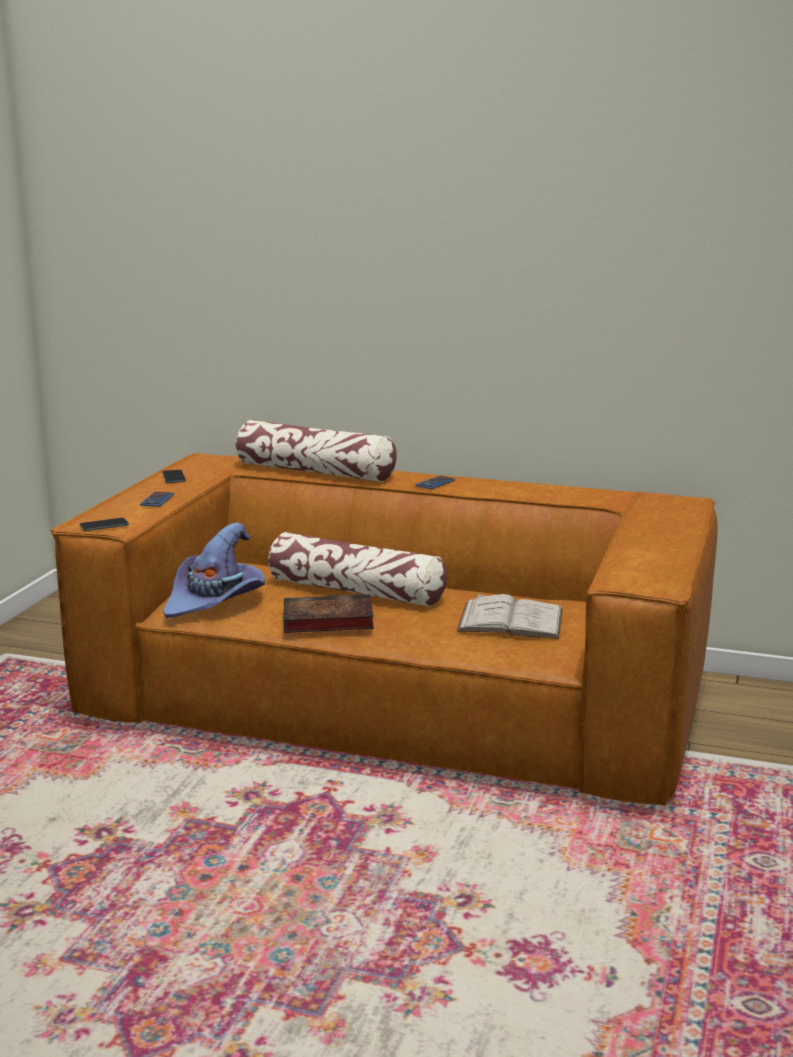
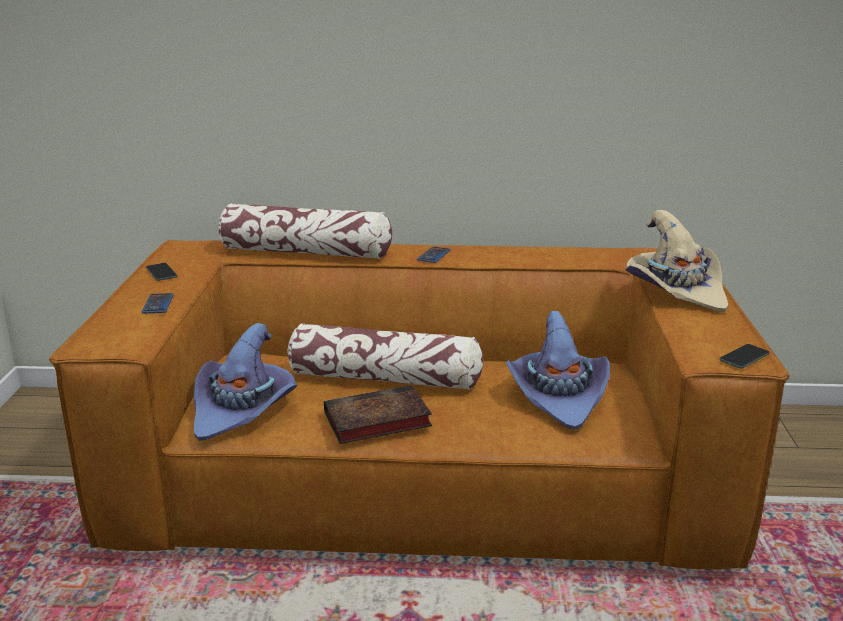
camera: 15 degrees left, 5 degrees up
phone [79,518,129,531] -> phone moved to [719,344,770,369]
white book [457,594,563,639] -> purple hat [506,311,610,430]
none -> beige hat [625,210,728,312]

